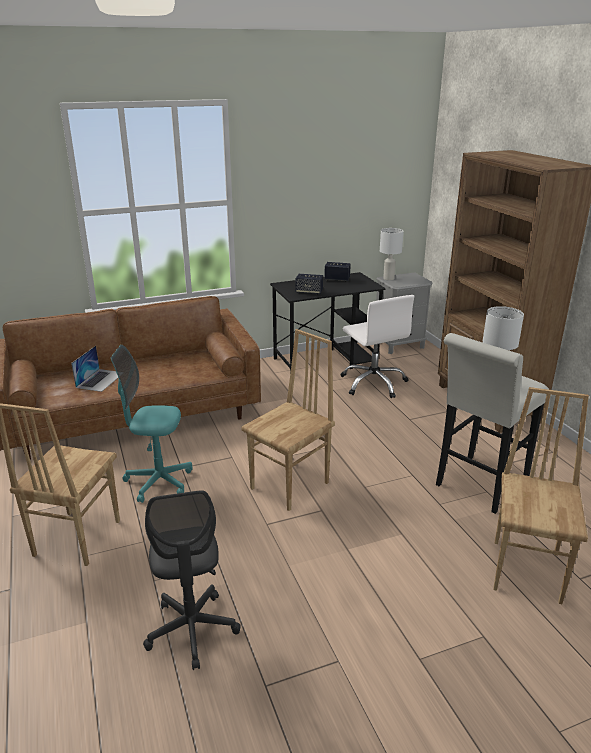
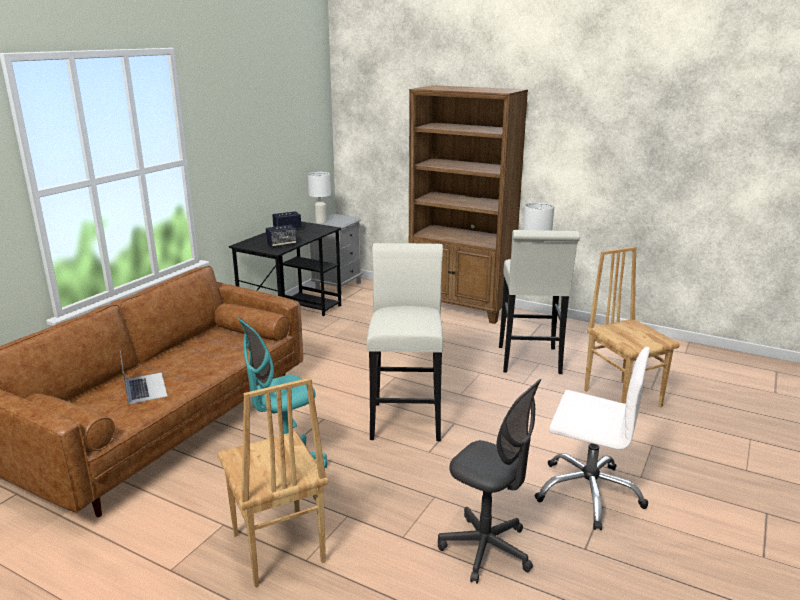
camera: 40 degrees left, 5 degrees down
brown chair [241,329,335,511] -> white stool [367,243,443,441]
white office chair [340,295,415,398] -> white office chair moved to [535,347,650,530]

